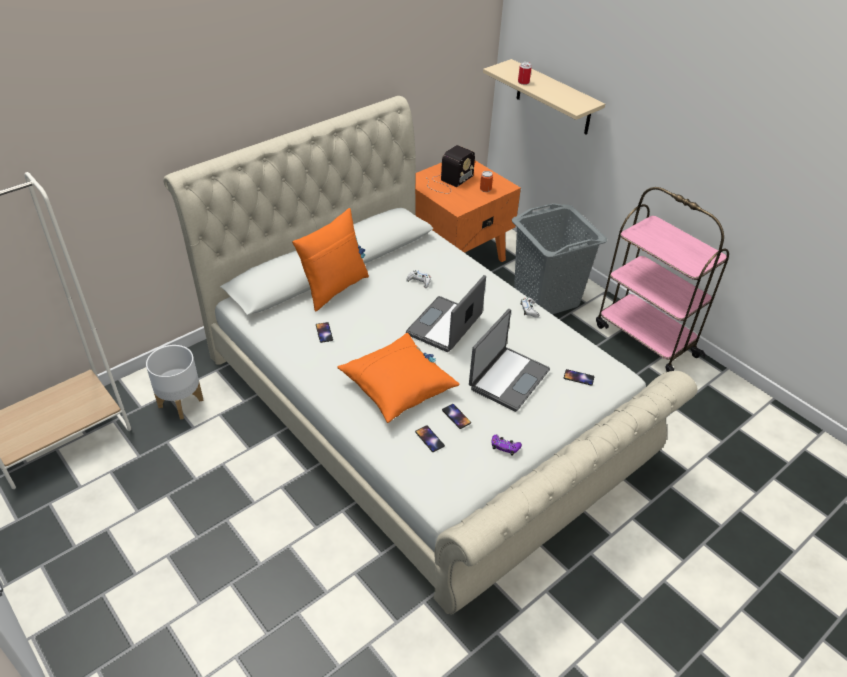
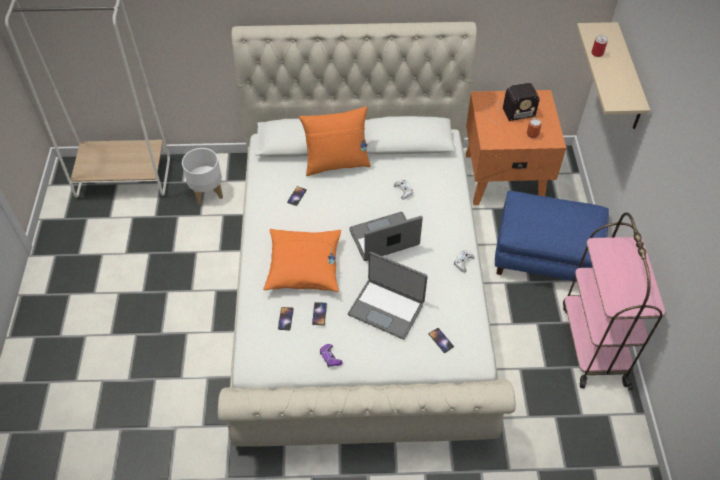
camera: 40 degrees right, 10 degrees up
laptop [469,309,550,412] -> laptop turned 45 degrees clockwise [348,252,428,339]
grey laundry basket [512,203,607,315] -> blue ottoman [495,190,609,282]

